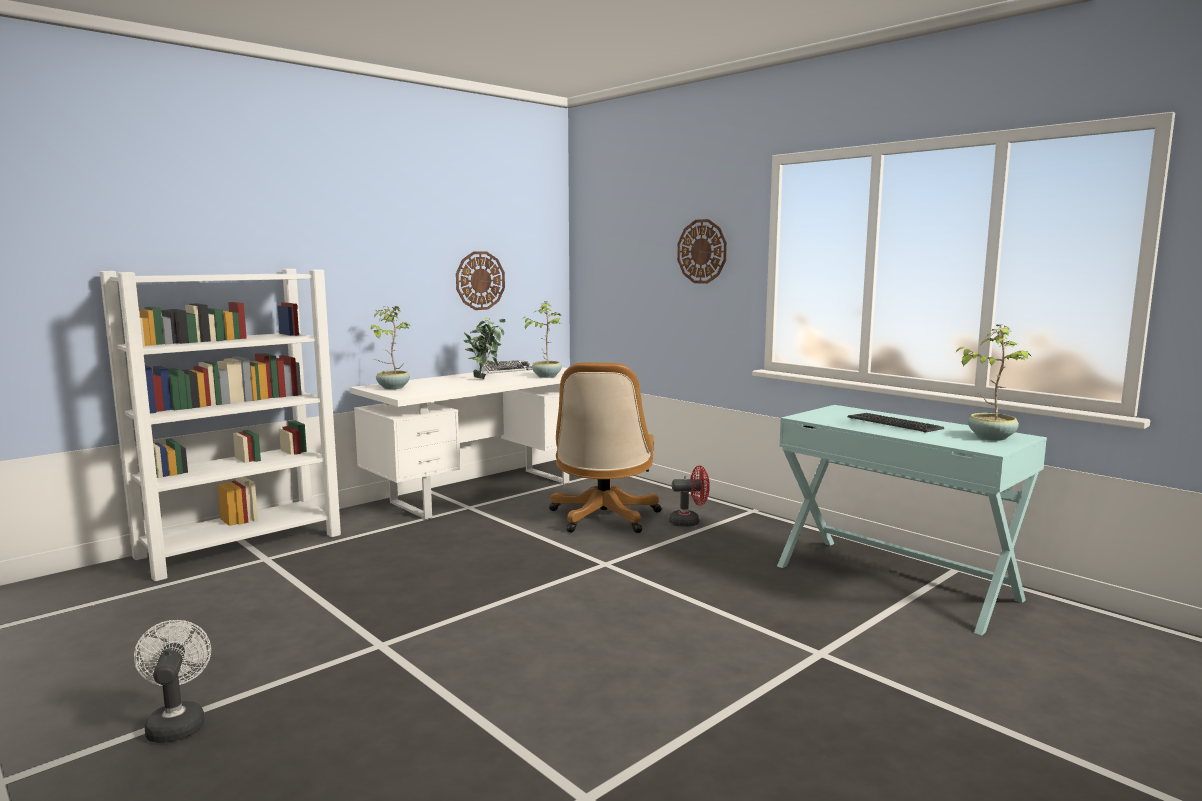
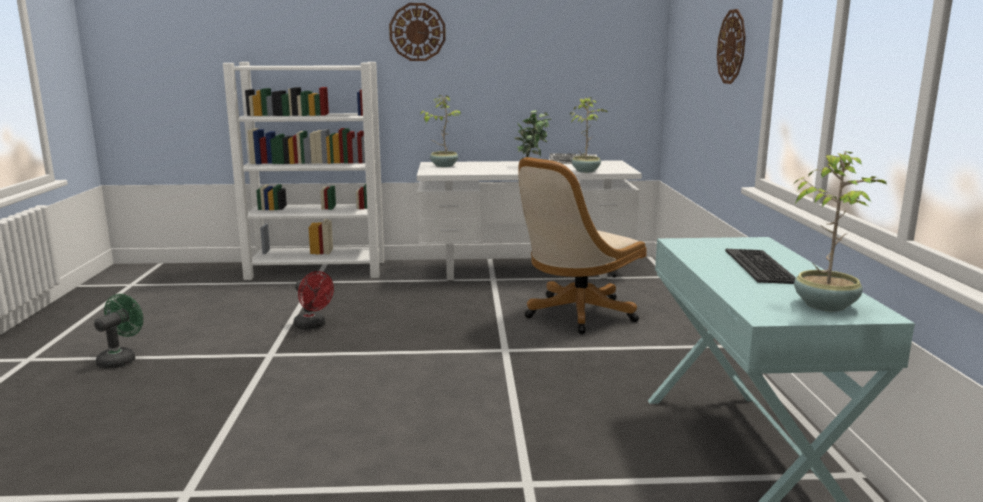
camera: 40 degrees right, 5 degrees up
white fan [134,620,211,743] -> green fan [94,294,143,369]
wall clock [456,251,505,310] -> wall clock moved to [389,3,446,61]
red fan [669,466,710,527] -> red fan moved to [294,271,334,330]

